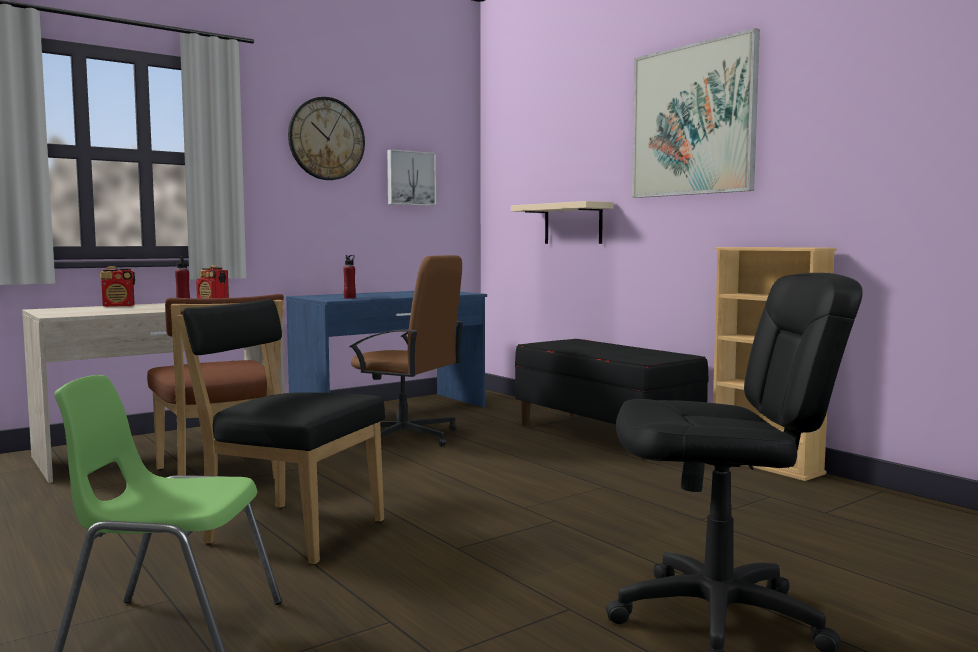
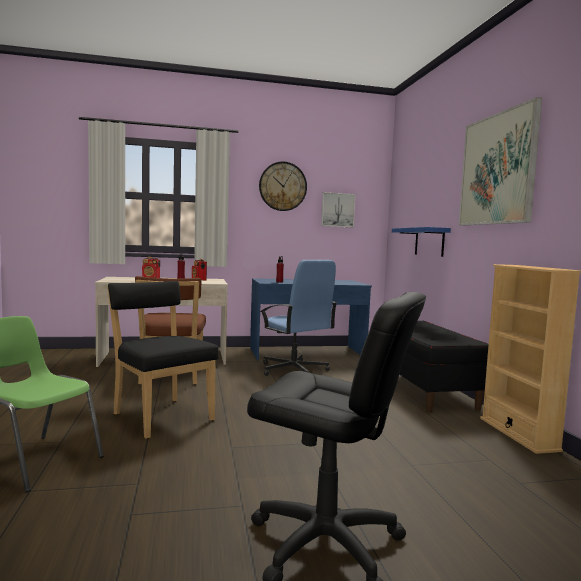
camera: 25 degrees right, 0 degrees up
brown office chair [349,255,463,447] -> blue office chair [260,260,337,376]
beige shelf [511,201,614,244] -> blue shelf [392,227,451,257]

